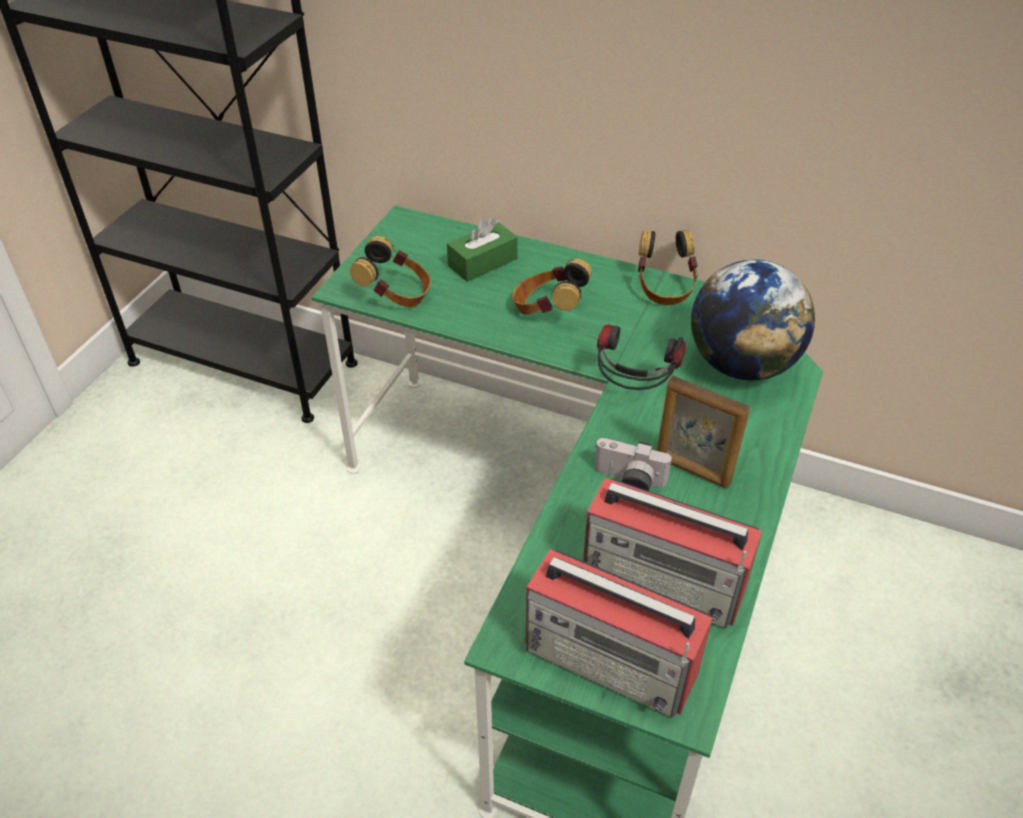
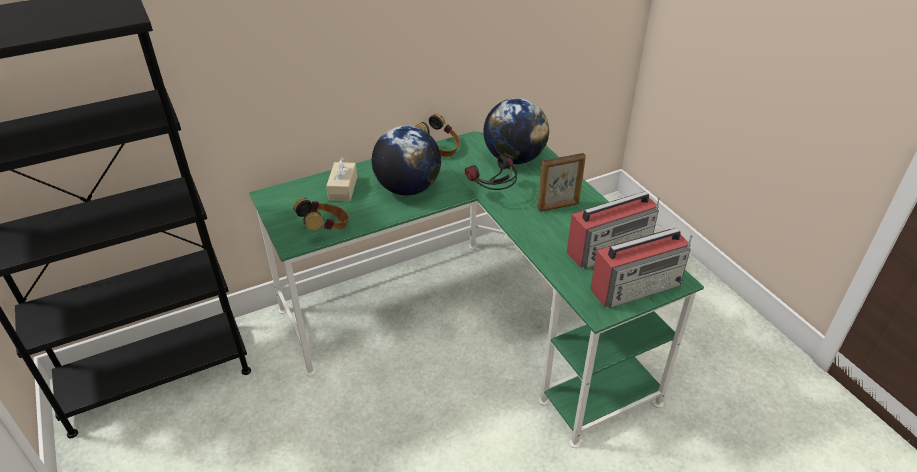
camera: 50 degrees left, 5 degrees down
green tissue box [447,217,518,282] -> beige tissue box [326,158,357,201]
headphones [512,259,592,315] -> globe [371,126,441,195]
camera [594,438,672,491] -> none

